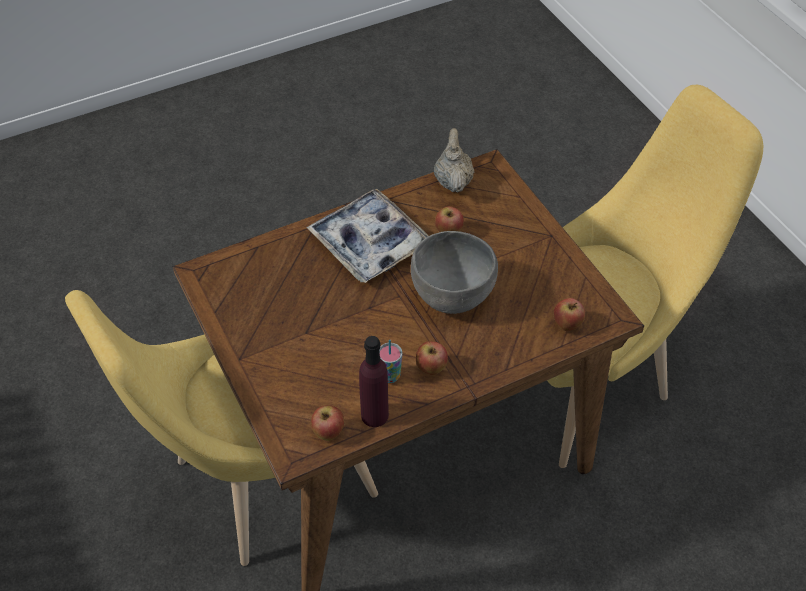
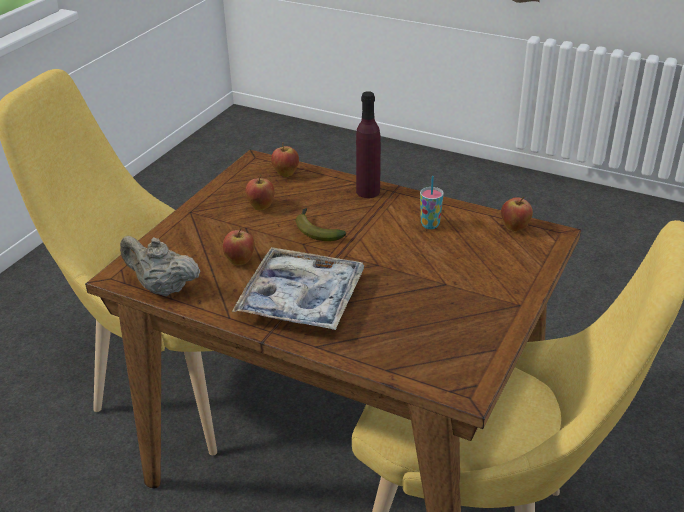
camera: 125 degrees left, 15 degrees down
purple bottle [359,336,389,427] -> purple bottle moved to [356,91,381,198]
grey bowl [411,231,498,314] -> banana [296,208,346,241]
apple [416,341,448,375] -> apple moved to [245,174,274,210]
beige teapot [434,128,474,193] -> beige teapot turned 60 degrees clockwise [120,236,200,296]

